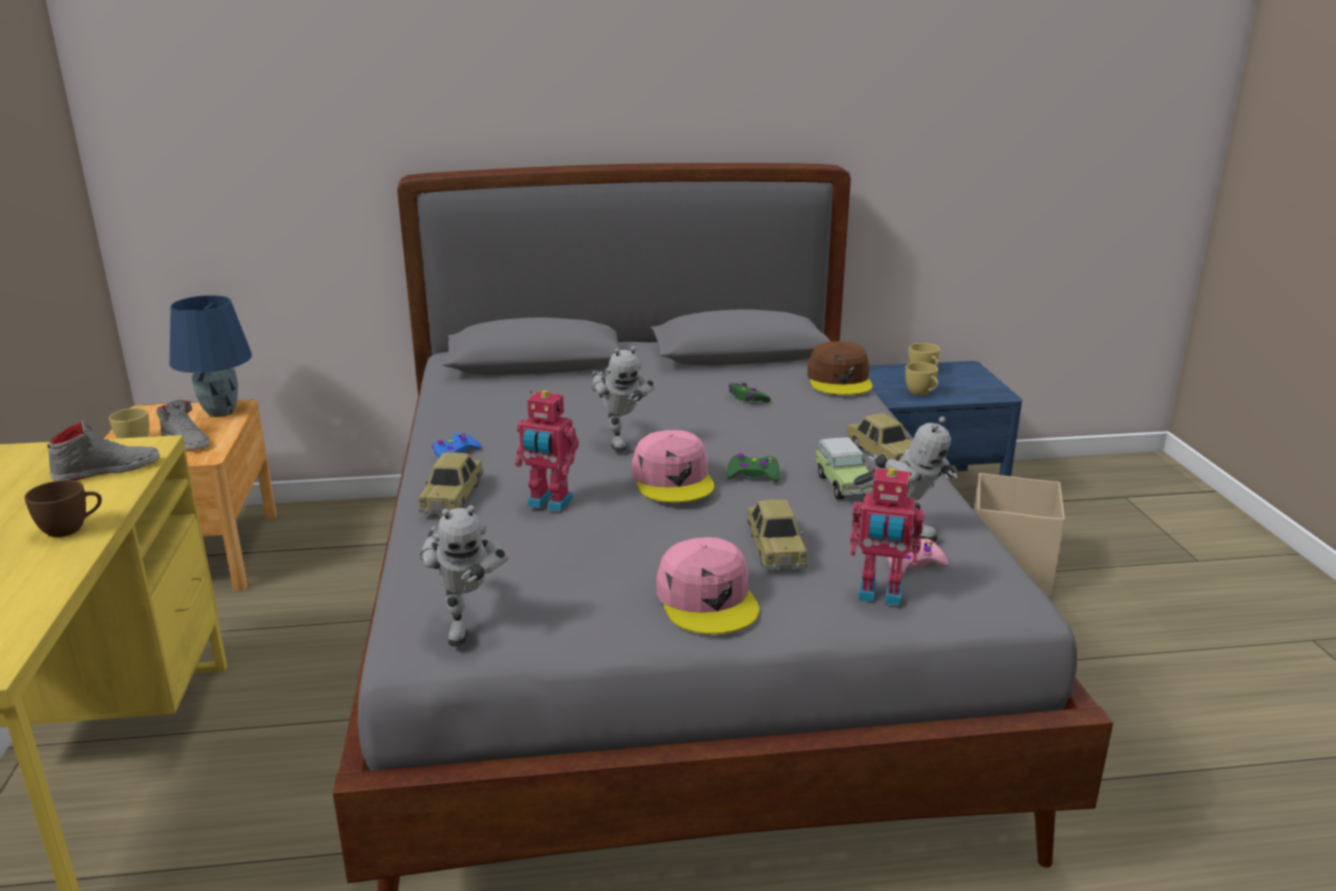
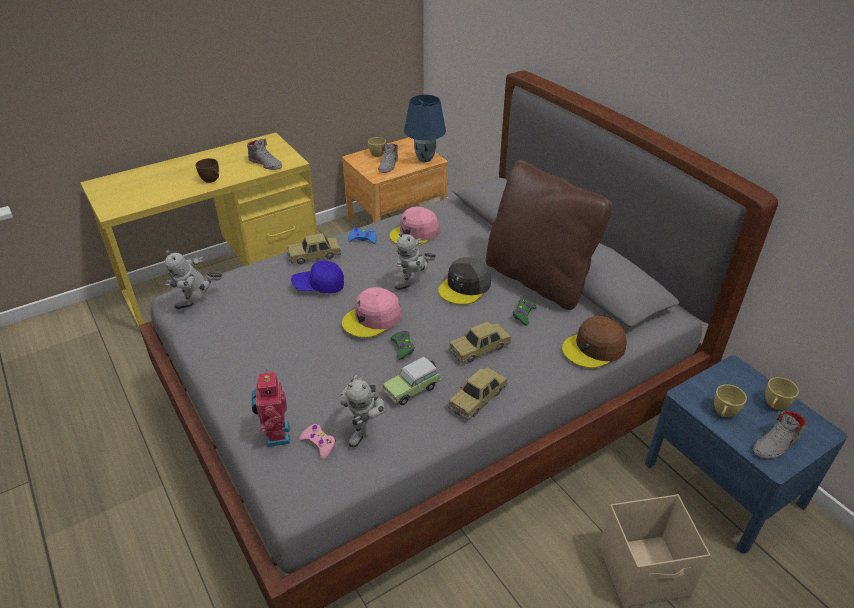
camera: 65 degrees right, 15 degrees up
toy robot [515,390,579,512] -> blue cap [291,261,344,293]
pink cap [657,537,759,634] -> pink cap moved to [390,207,440,246]
toy car [747,499,808,571] -> toy car moved to [449,321,511,364]
none -> grey cap [438,257,491,305]
none -> brown pillow [486,160,612,310]
none -> grey shoe [753,411,807,459]

